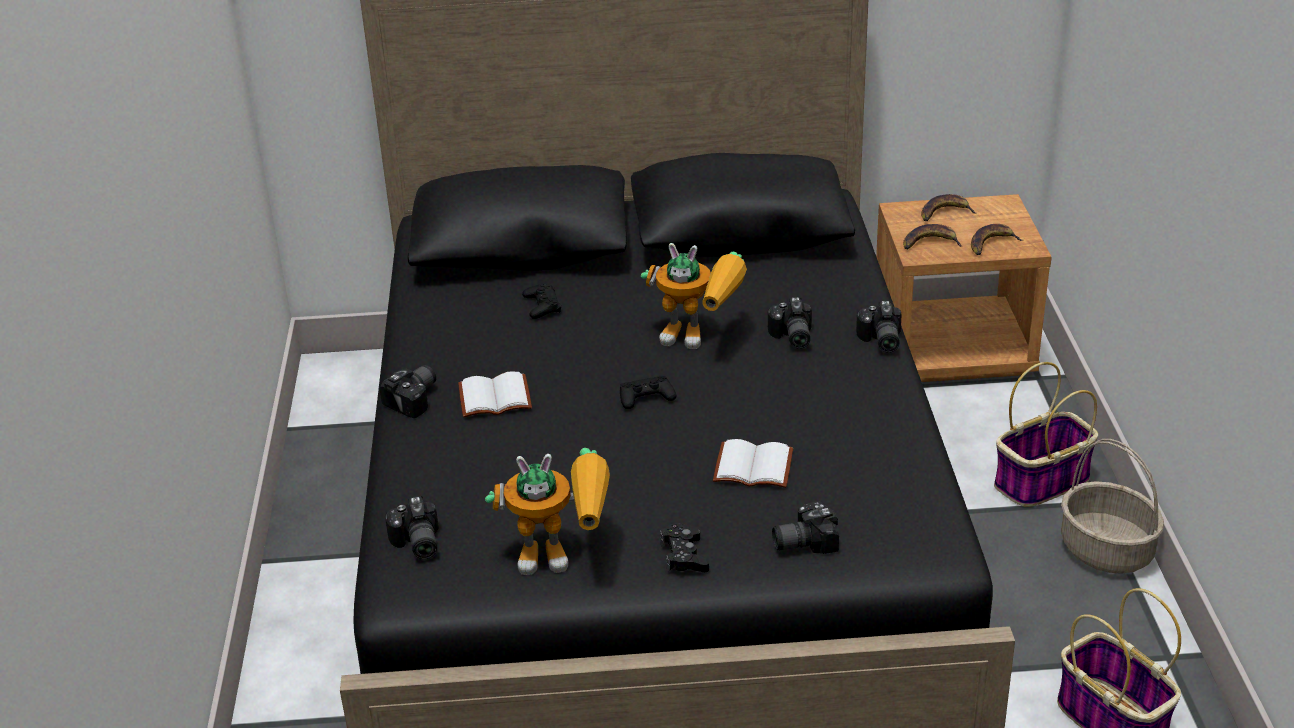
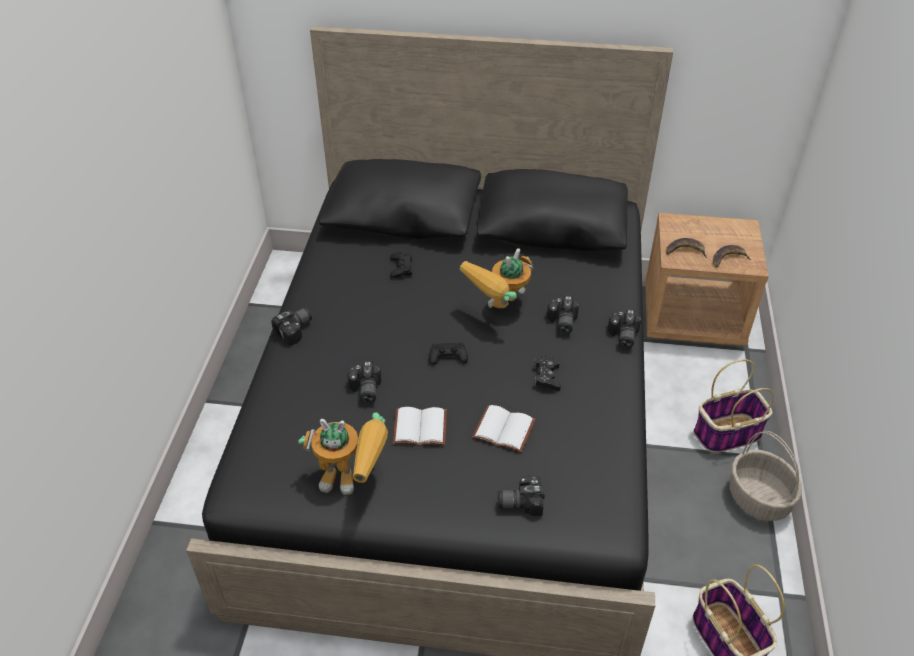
camera: 10 degrees right, 10 degrees up
camera [385,496,439,559] -> camera moved to [347,361,381,404]
white book [458,371,532,418] -> white book moved to [393,407,447,446]
toy robot [641,243,747,349] -> toy robot turned 105 degrees clockwise [460,248,534,308]
black game controller [660,523,709,572] -> black game controller moved to [534,356,561,391]
banana [921,194,976,221] -> none

